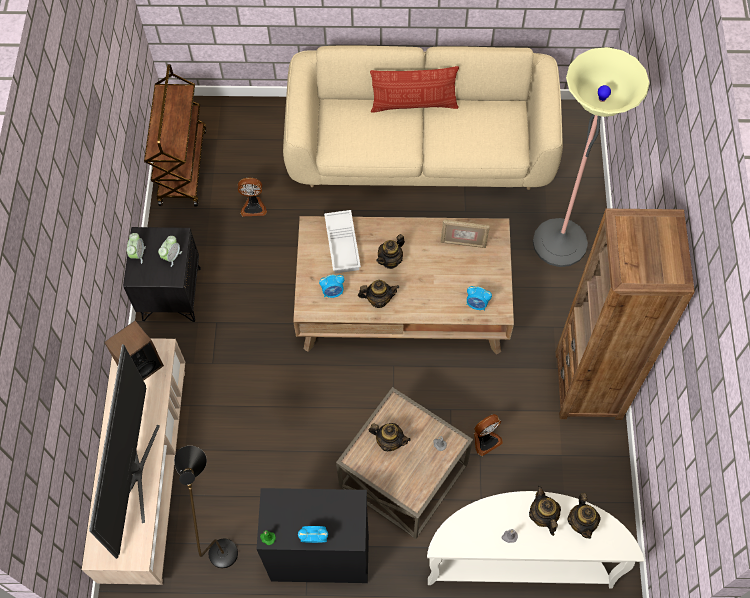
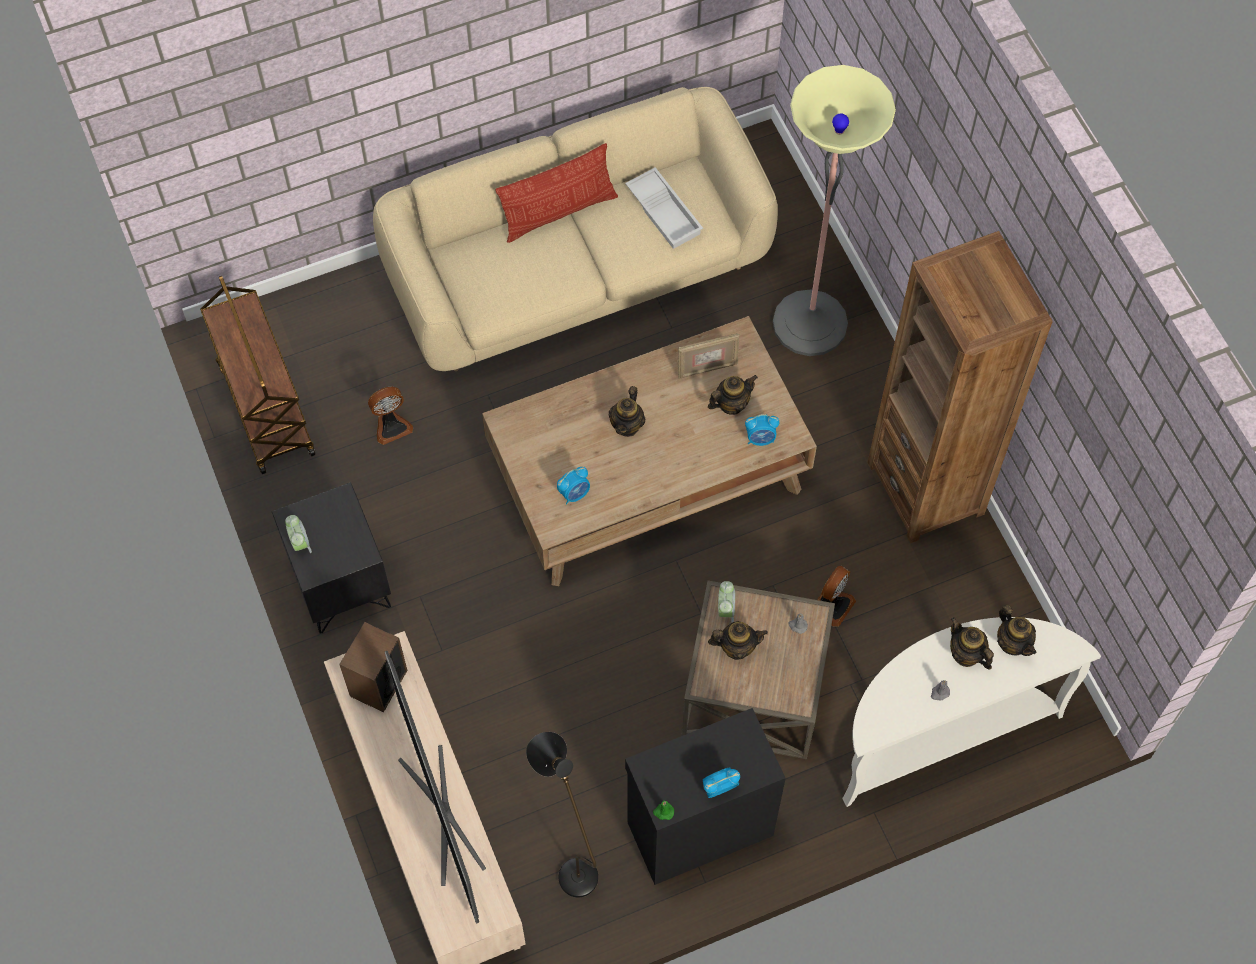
camera: 25 degrees left, 0 degrees up
alarm clock [158,236,182,267] -> alarm clock moved to [718,581,735,623]
white tray [324,210,361,273] -> white tray moved to [625,167,703,249]
teapot [358,280,399,308] -> teapot moved to [708,375,758,415]

